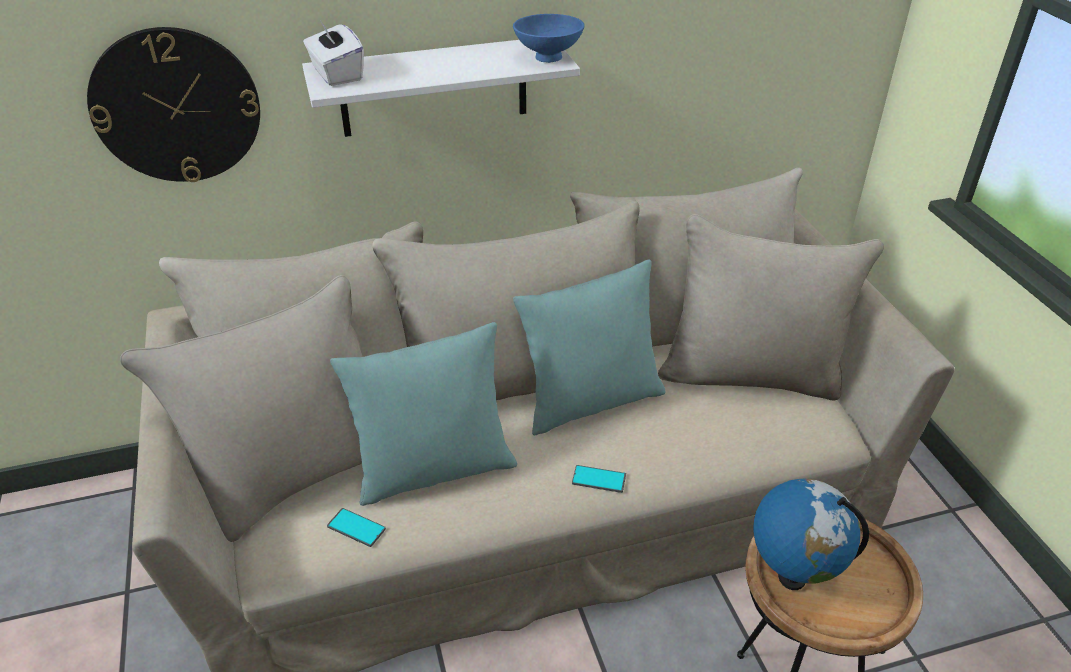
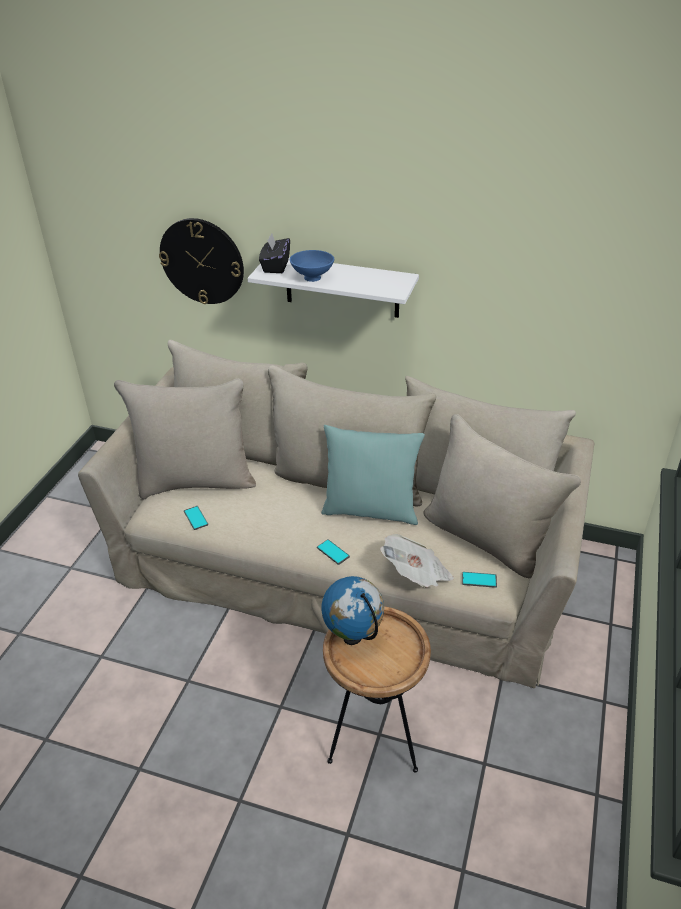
camera: 35 degrees right, 0 degrees up
white tissue box [303,22,364,86] -> black tissue box [259,233,290,273]
turquoise pillow [330,322,517,506] -> none
blue bowl [513,14,585,63] -> blue bowl moved to [290,250,334,282]
none -> newspaper [380,534,454,587]
none -> phone [462,572,497,588]

